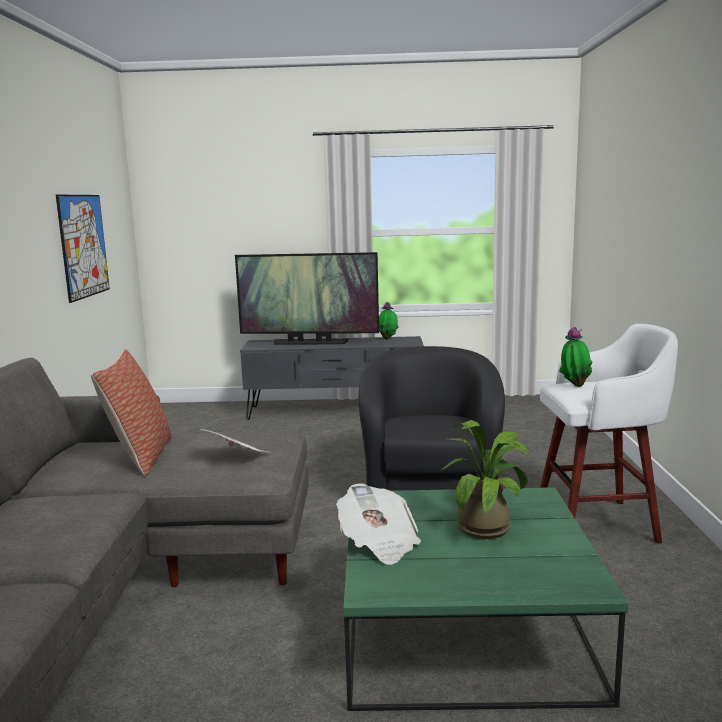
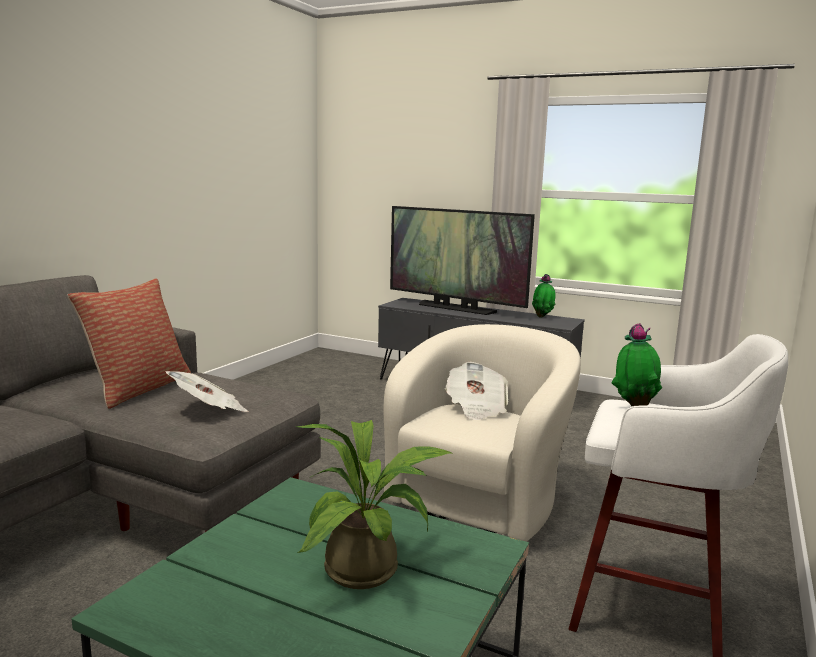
camera: 25 degrees right, 0 degrees up
picture [56,195,110,303] -> none
newspaper [336,483,421,565] -> newspaper moved to [445,362,508,420]
black armchair [358,346,505,491] -> beige armchair [384,324,581,541]

